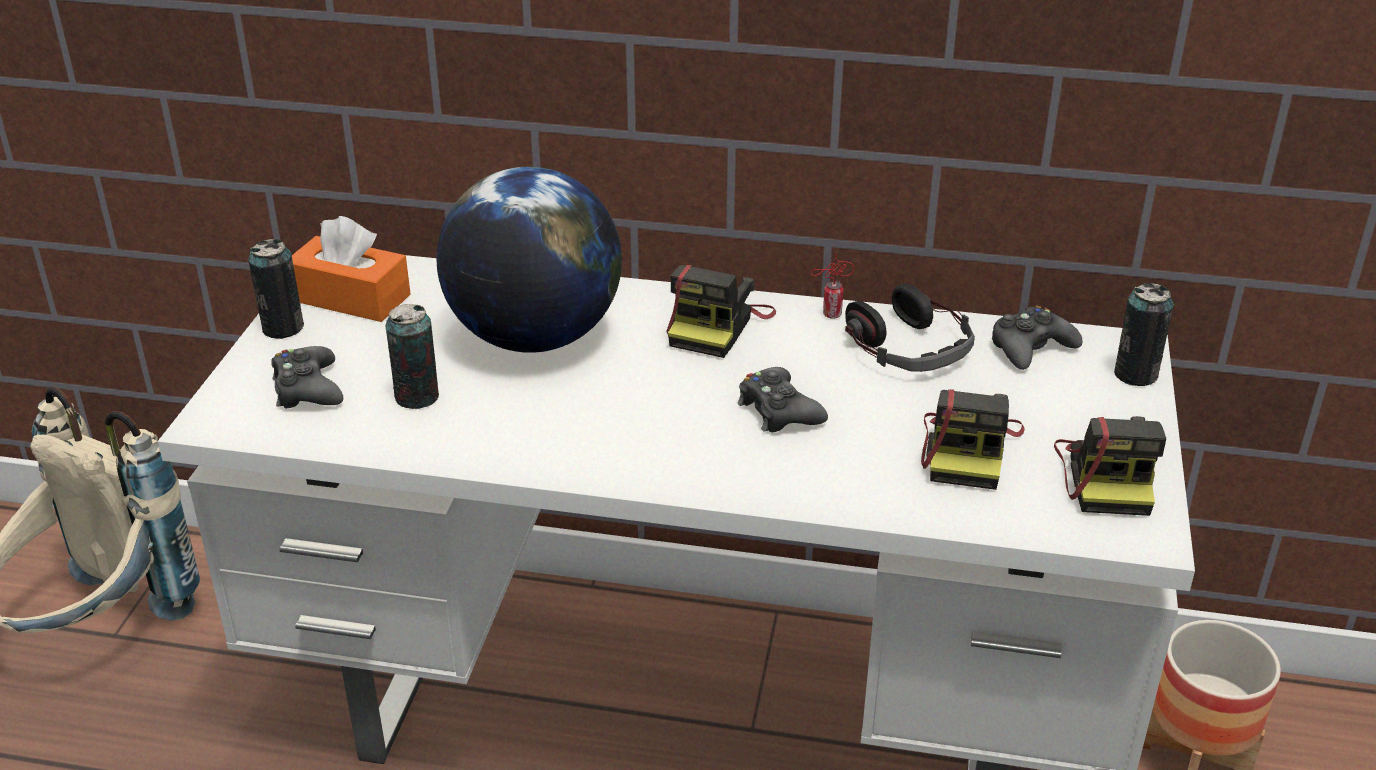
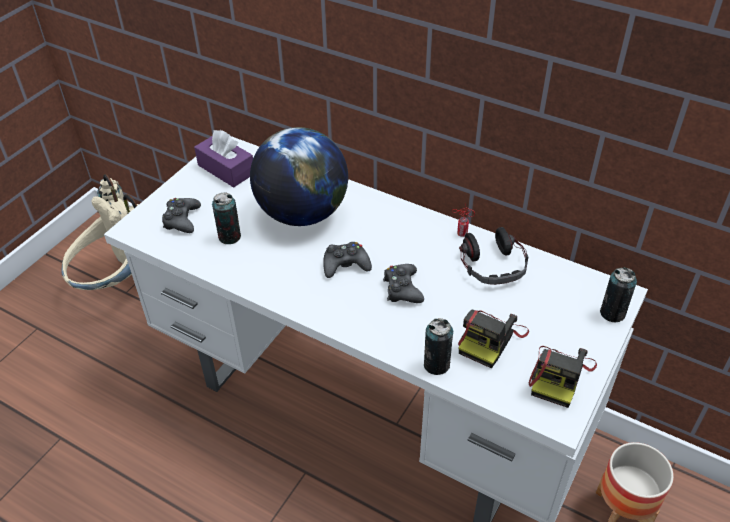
camera: 20 degrees right, 10 degrees up
can [248,239,304,339] -> can moved to [424,318,454,375]
orange tissue box [292,216,411,322] -> purple tissue box [194,130,253,187]
camera [666,265,776,358] -> none
black game controller [992,305,1082,370] -> black game controller moved to [323,242,372,278]

